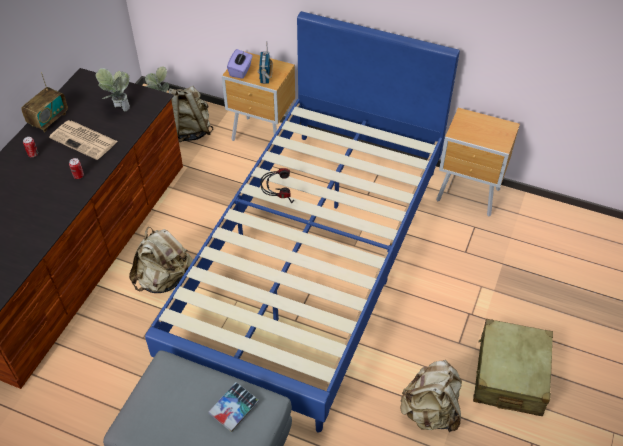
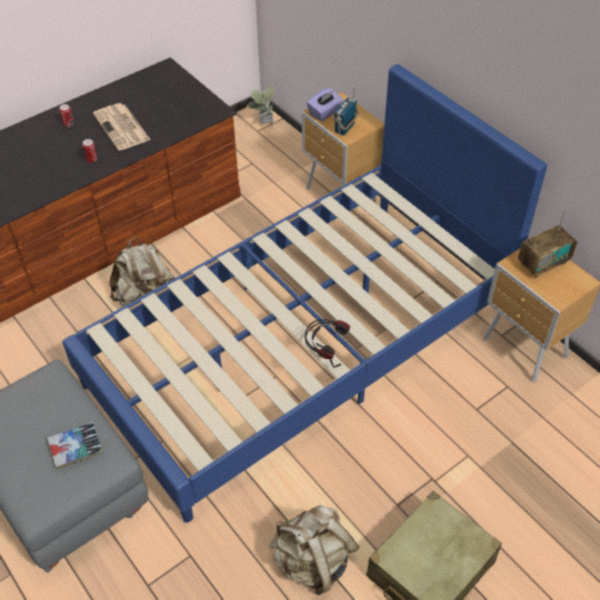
camera: 30 degrees right, 0 degrees up
radio [21,72,68,132] -> radio moved to [518,209,577,278]
potted plant [96,68,130,112] -> none
beige backpack [169,86,214,142] -> none
headphones [260,168,294,203] -> headphones moved to [305,319,350,368]

